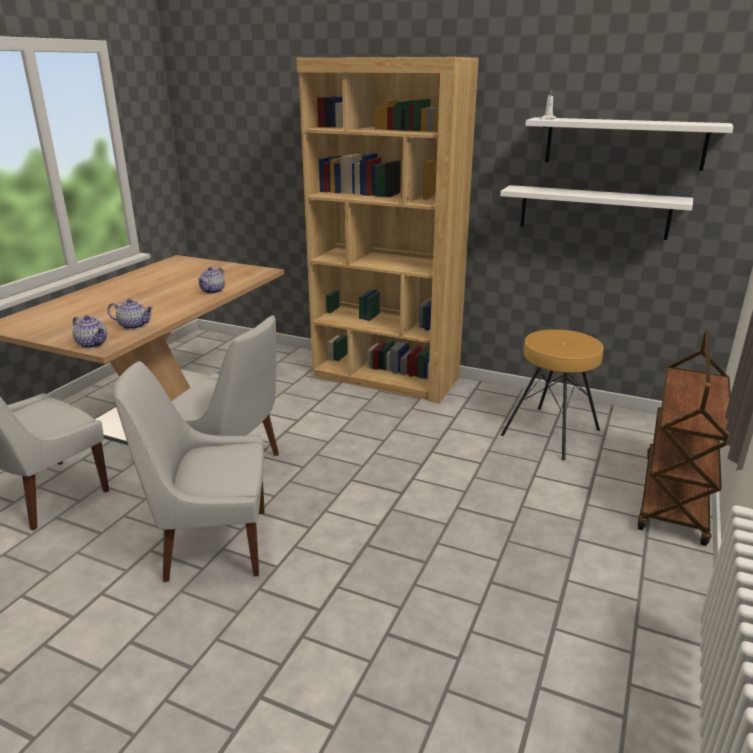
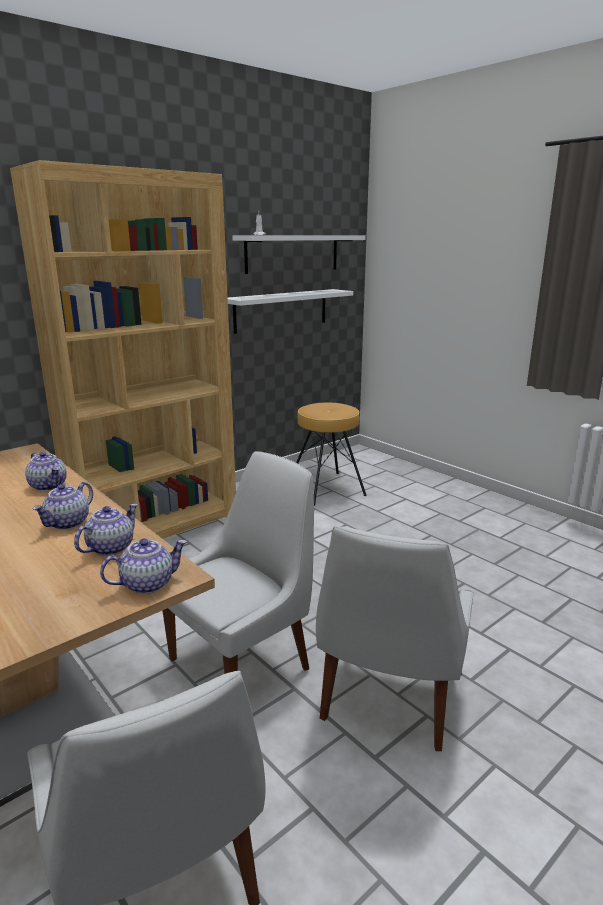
camera: 65 degrees left, 5 degrees down
brown cart [637,330,731,546] -> none
none -> teapot [33,482,93,530]

